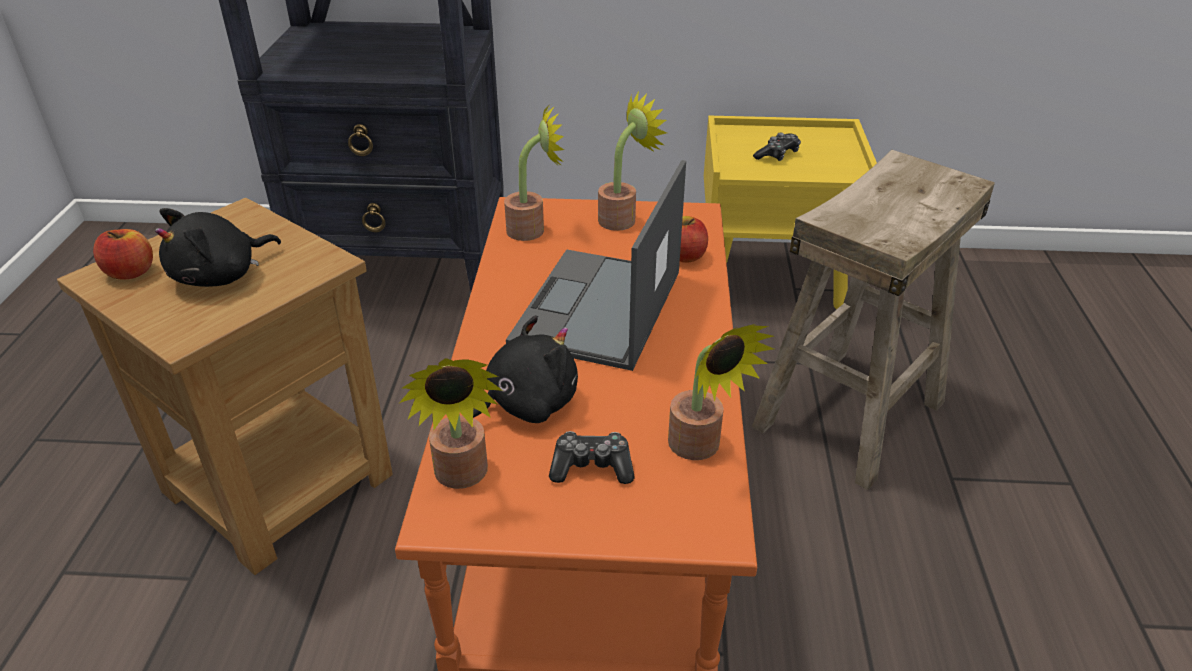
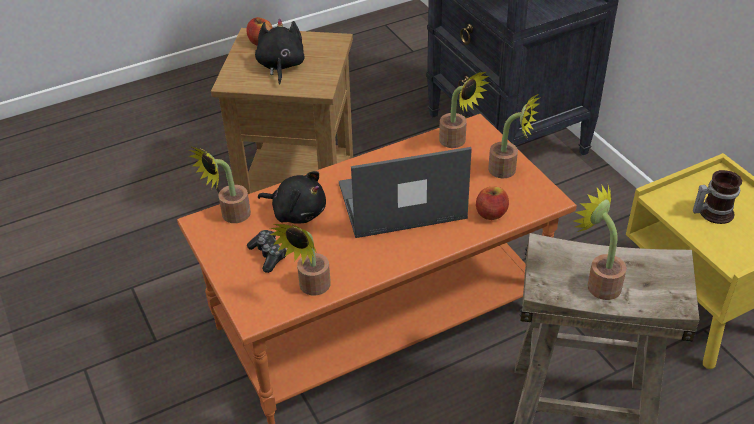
camera: 60 degrees right, 5 degrees up
black plush toy [155,208,281,287] -> black plush toy turned 75 degrees clockwise [255,18,305,85]
game controller [753,132,801,161] -> mug [693,170,742,224]
none -> potted plant [574,185,627,300]

